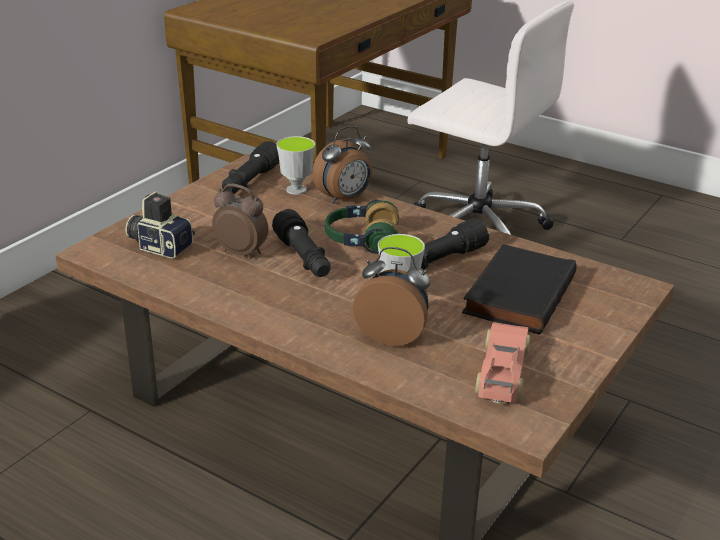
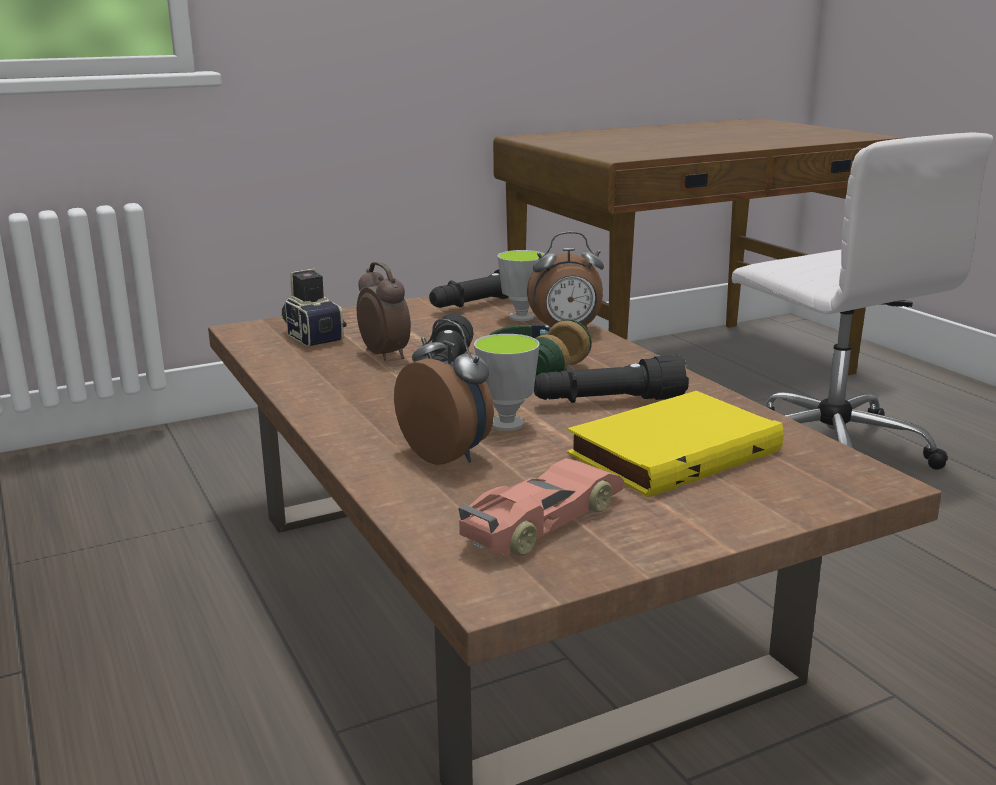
camera: 30 degrees right, 10 degrees down
black book [462,244,576,335] -> yellow book [567,391,784,497]

